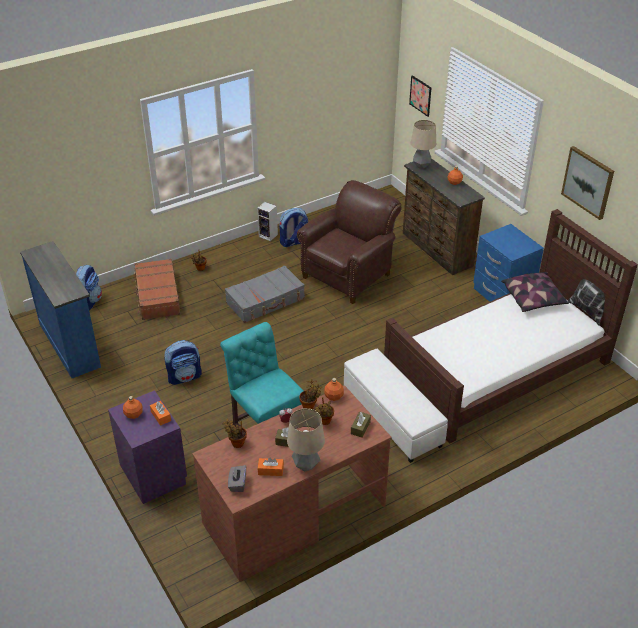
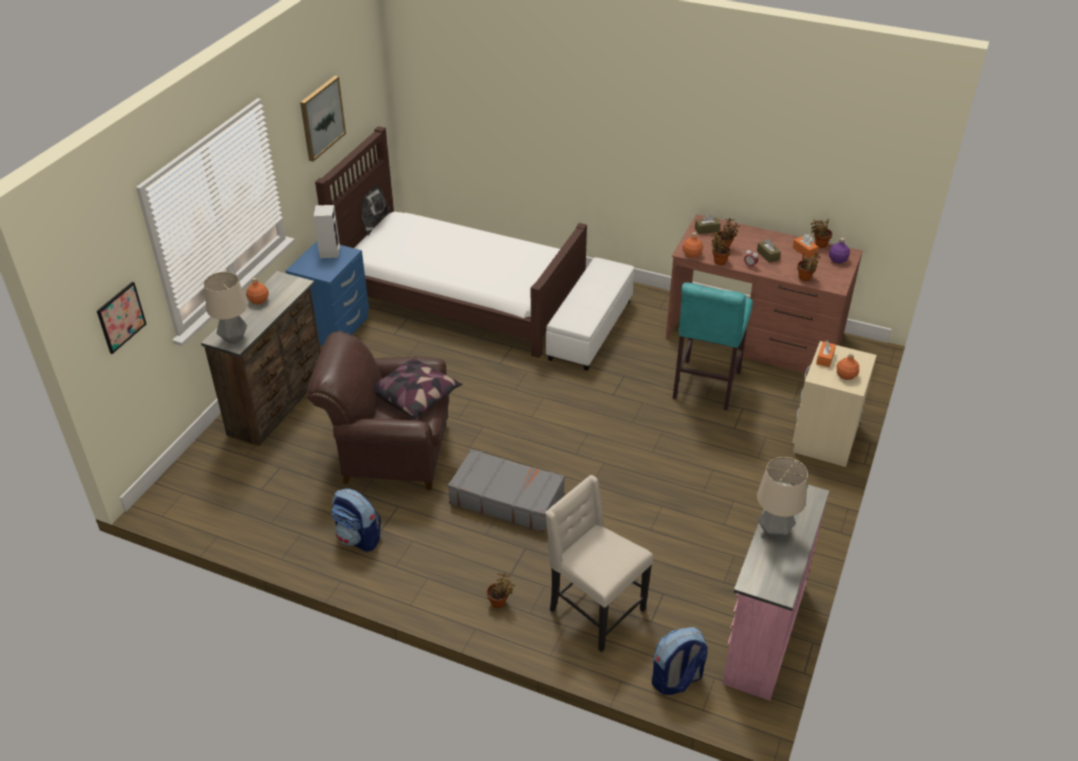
camera: 125 degrees left, 0 degrees up
blue dresser [20,241,101,378] -> pink dresser [722,482,829,701]
purple nightstand [108,390,187,504] -> beige nightstand [792,341,877,467]
brown suitcase [134,259,180,320] -> beige chair [545,475,653,652]
backpack [164,340,201,385] -> none
grey tissue box [228,465,246,492] -> purple bottle [829,238,850,263]
speaker [257,202,278,241] -> speaker moved to [313,205,340,258]
table lamp [287,408,325,471] -> table lamp moved to [757,457,808,539]
pillow [501,272,569,312] -> pillow moved to [374,356,463,419]
none -> potted plant [811,219,833,248]

